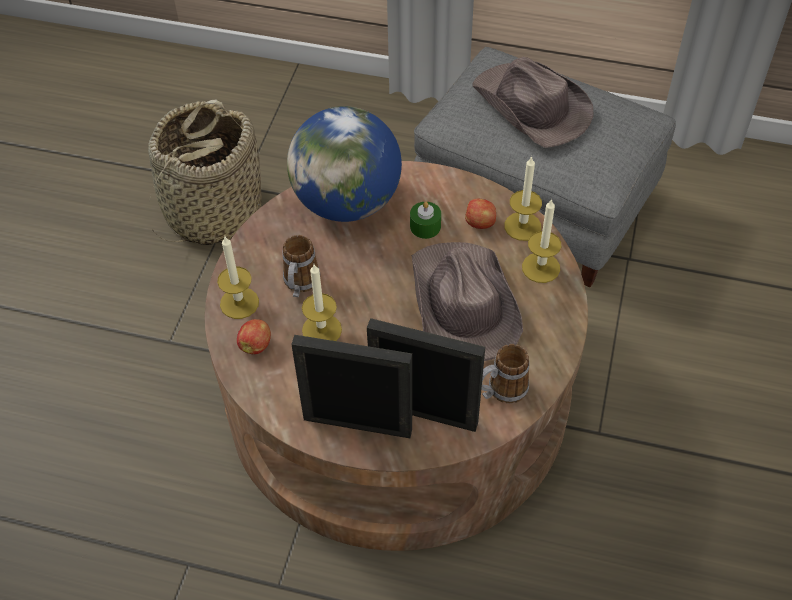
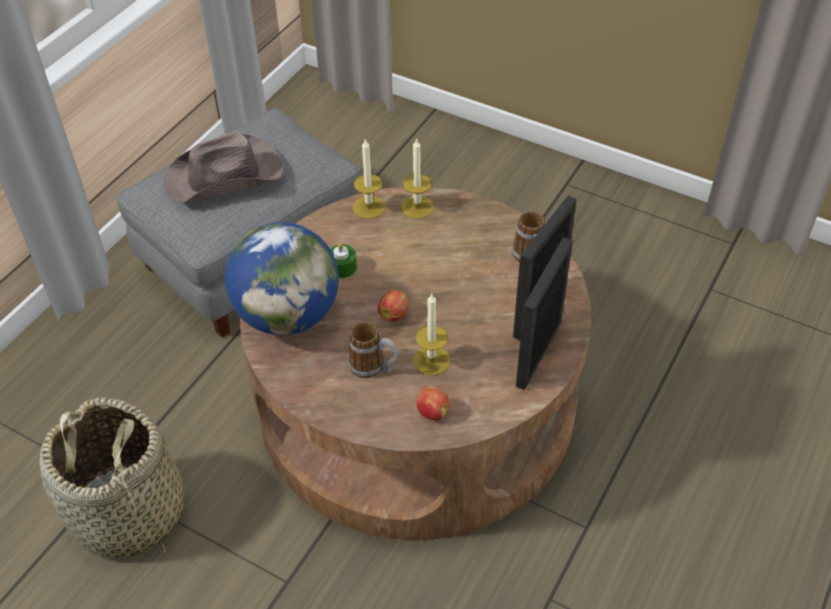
camera: 75 degrees left, 5 degrees down
candle [217,236,259,319] -> none
brown hat [412,242,523,361] -> none
apple [465,199,496,229] -> apple moved to [378,290,409,321]

